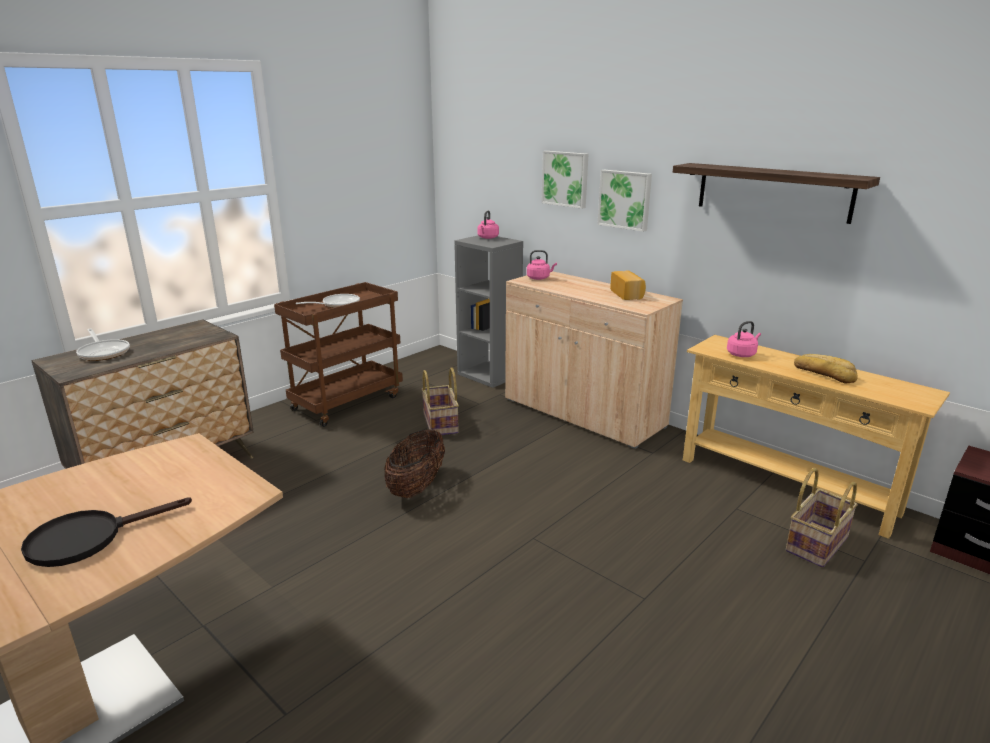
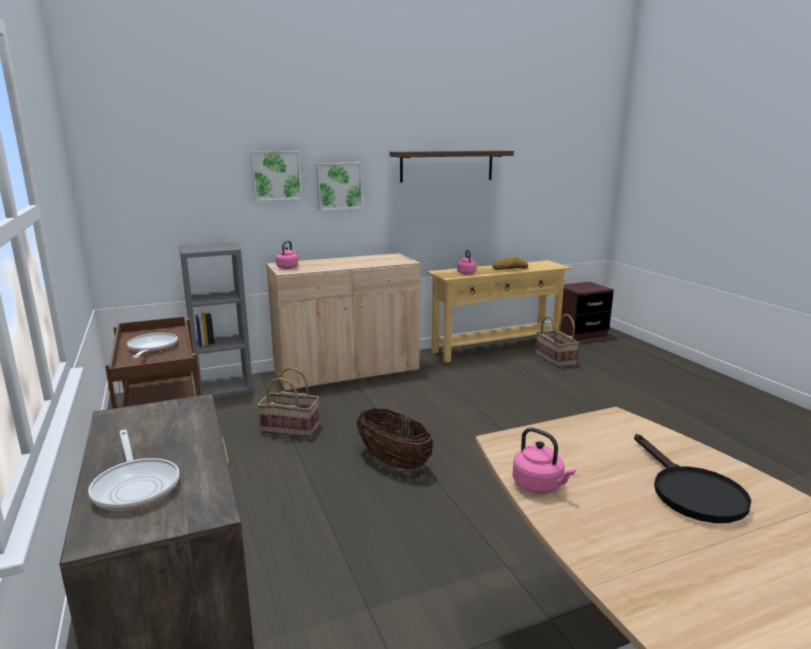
camera: 65 degrees left, 5 degrees down
frying pan [76,328,130,361] -> frying pan turned 75 degrees clockwise [88,430,180,511]
pink kettle [478,210,499,239] -> pink kettle moved to [513,428,575,494]
bread [610,270,646,300] -> none

